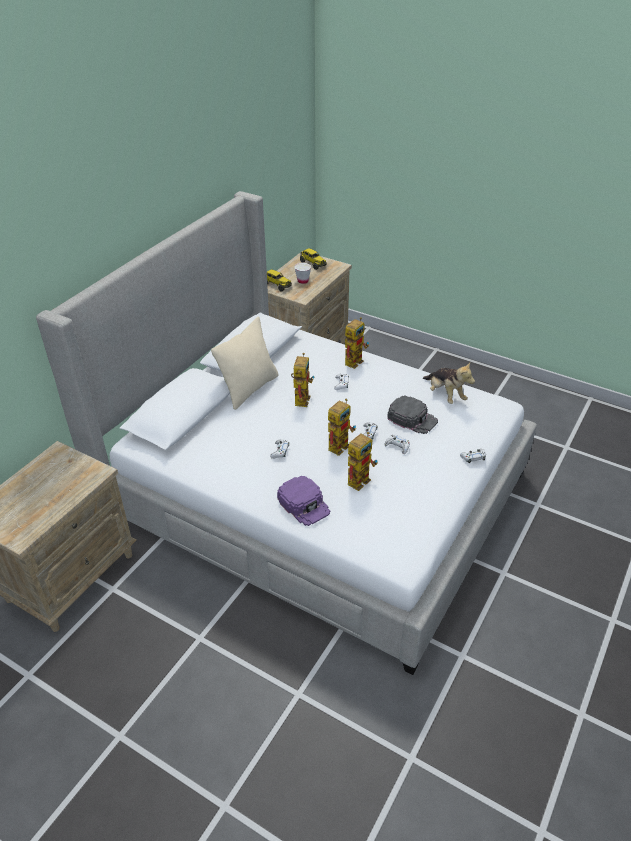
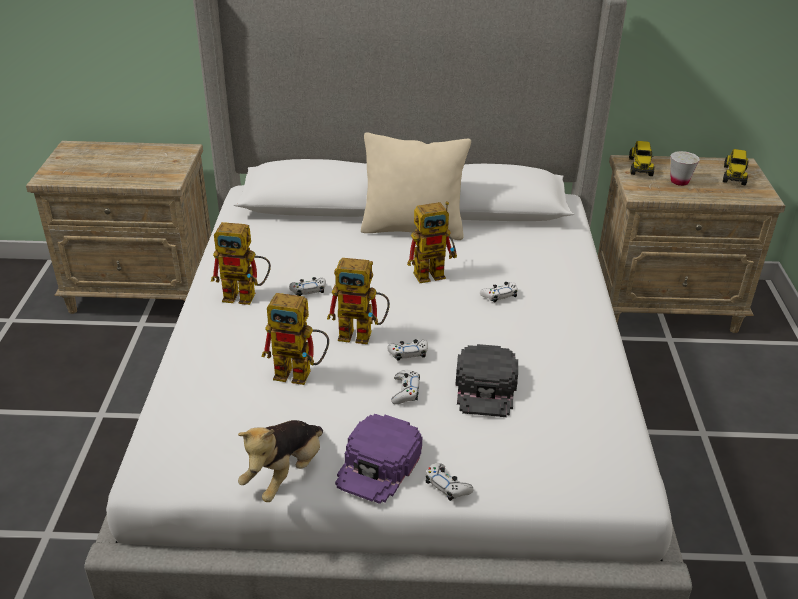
camera: 60 degrees right, 5 degrees down
purple cap [277,476,330,526] -> purple cap moved to [335,414,422,504]
toy robot [345,317,369,369] -> toy robot moved to [211,222,271,305]
plush toy [423,363,475,404] -> plush toy moved to [238,420,323,502]

